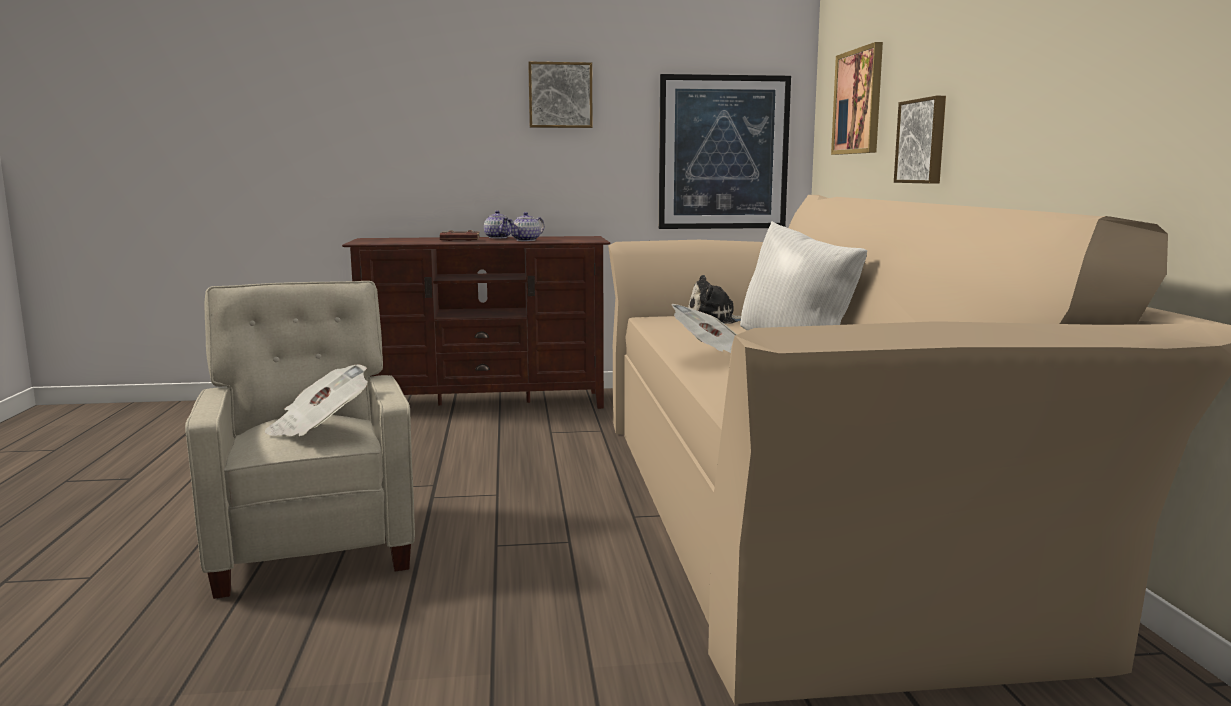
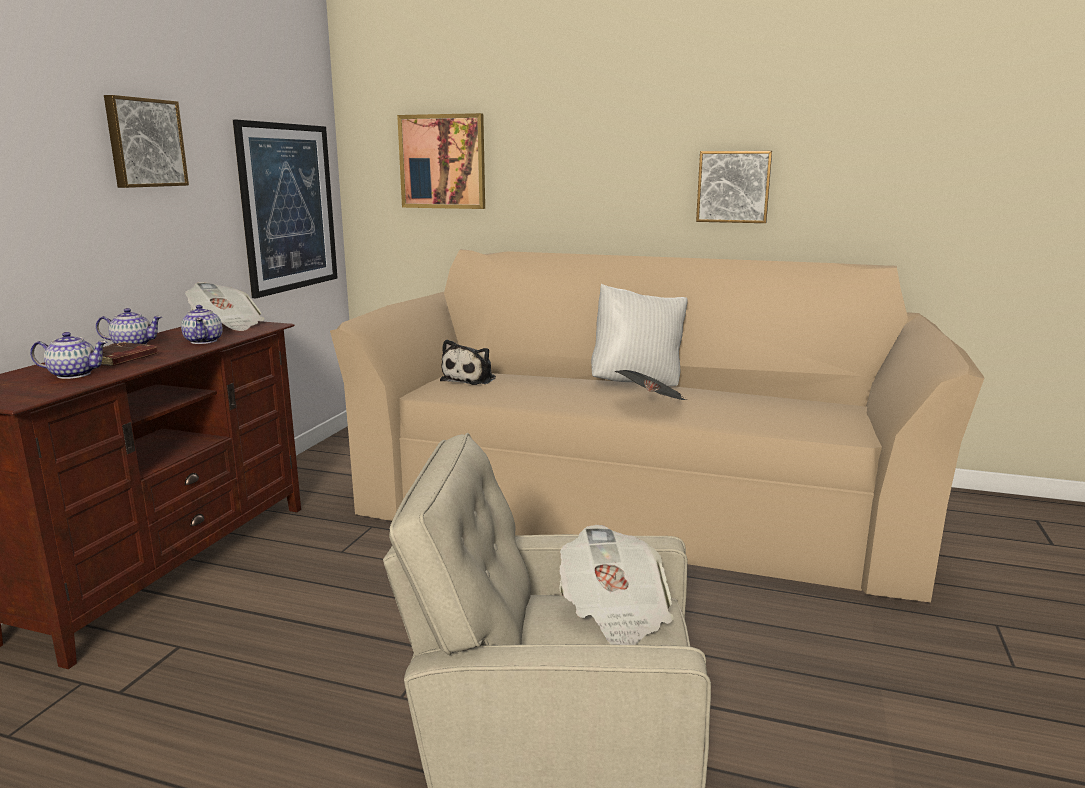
camera: 65 degrees left, 5 degrees up
picture [894,96,946,184] -> picture moved to [696,151,772,223]
none -> teapot [30,332,107,379]
none -> newspaper [185,282,264,331]

